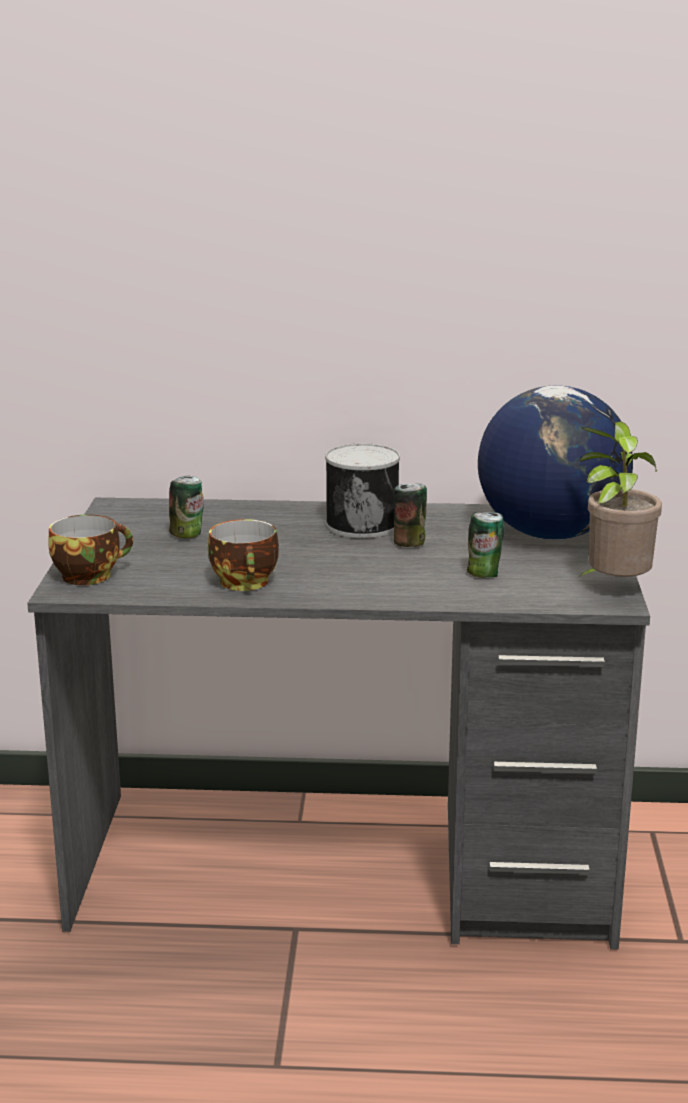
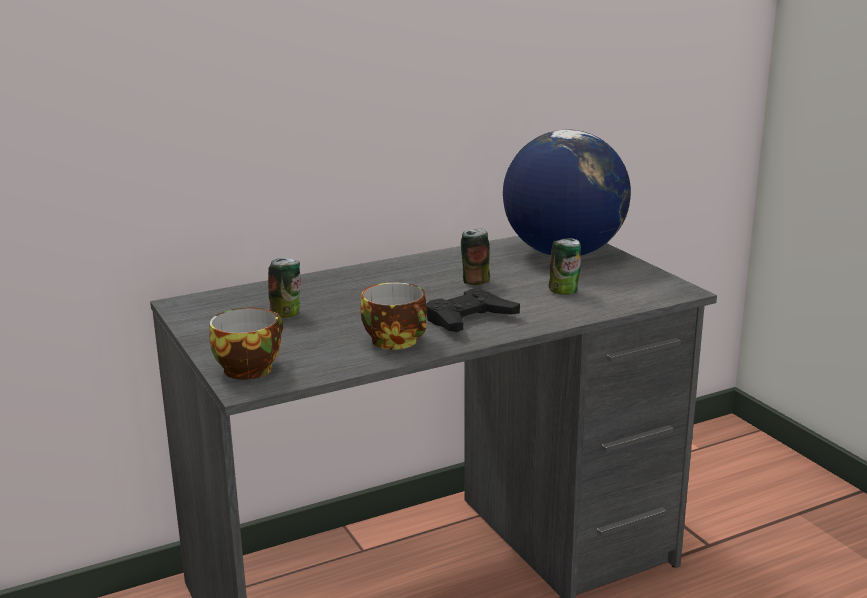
camera: 30 degrees left, 0 degrees up
can [325,444,400,538] -> none
potted plant [579,421,662,577] -> none
none -> black game controller [426,288,520,332]

